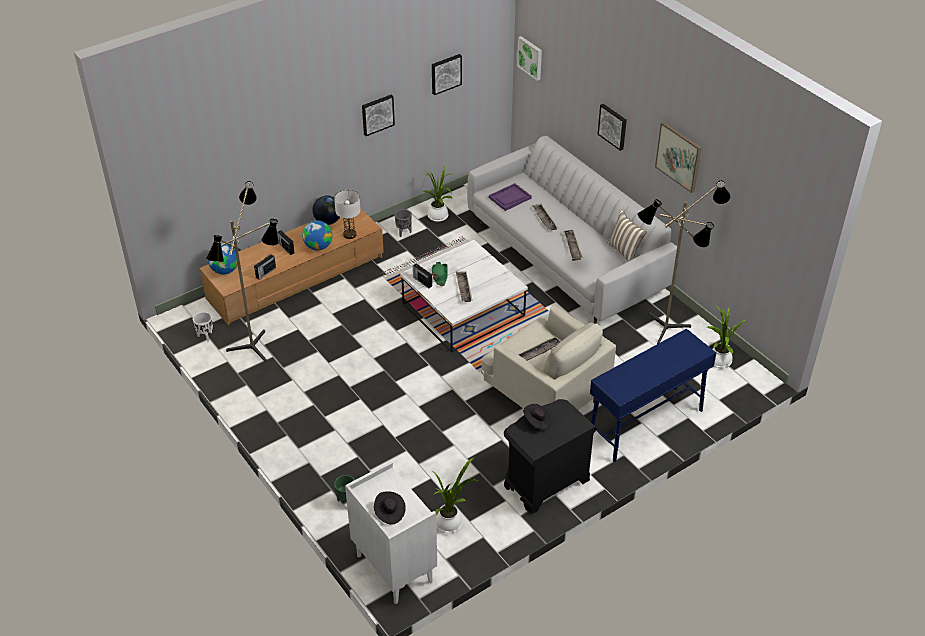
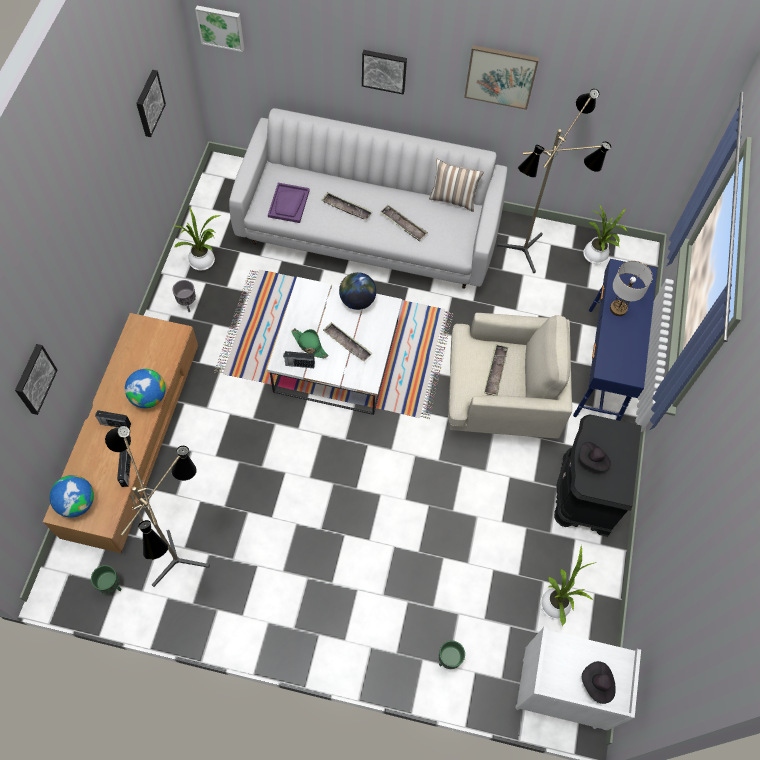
camera: 45 degrees left, 20 degrees up
white planter [193,312,213,342] -> green planter [91,565,121,594]
globe [312,195,340,225] -> globe moved to [339,272,376,310]
table lamp [334,190,361,239] -> table lamp moved to [610,261,653,316]
picture [362,95,395,136] -> picture moved to [15,344,58,415]

